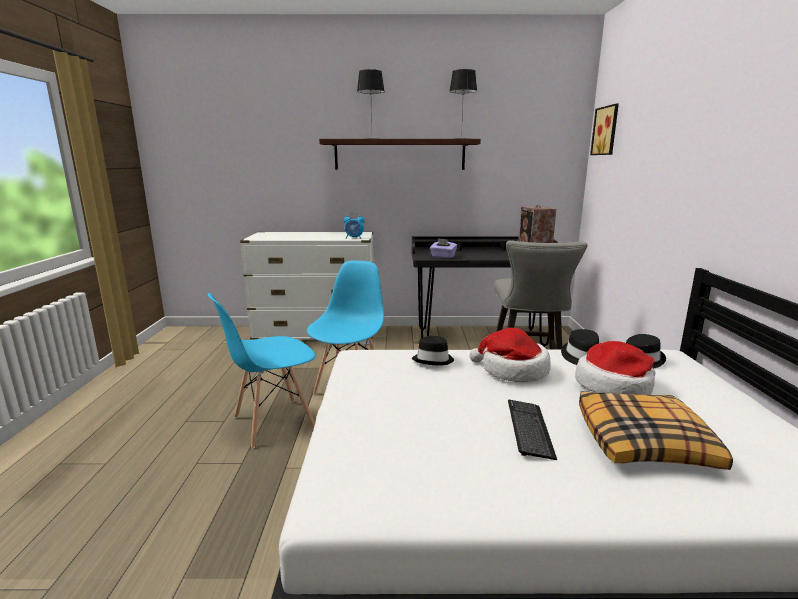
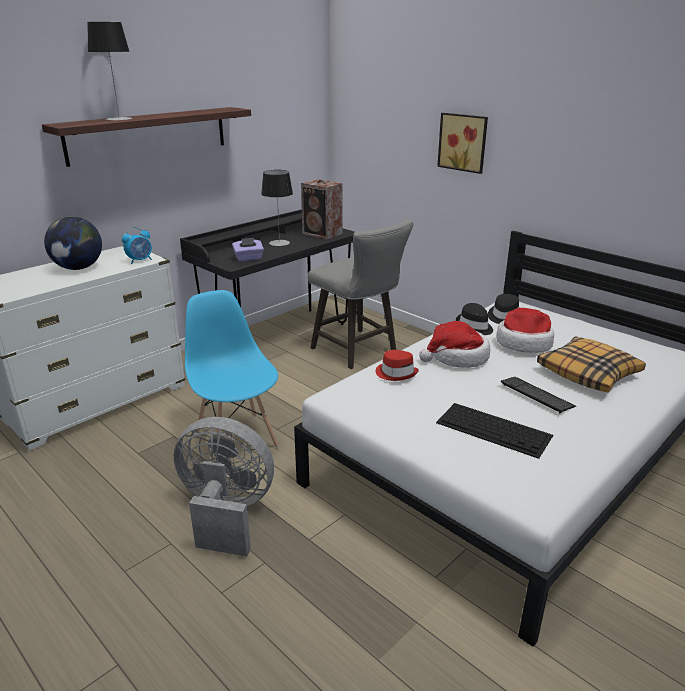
camera: 45 degrees left, 10 degrees up
blue chair [208,293,316,449] -> grey fan [174,417,274,557]
black hat [412,336,454,366] -> red hat [376,350,419,381]
table lamp [449,69,477,139] -> table lamp moved to [261,170,293,246]
picture [590,104,619,155] -> picture moved to [437,113,488,174]
none -> globe [44,216,102,270]
none -> keyboard [436,403,553,459]

